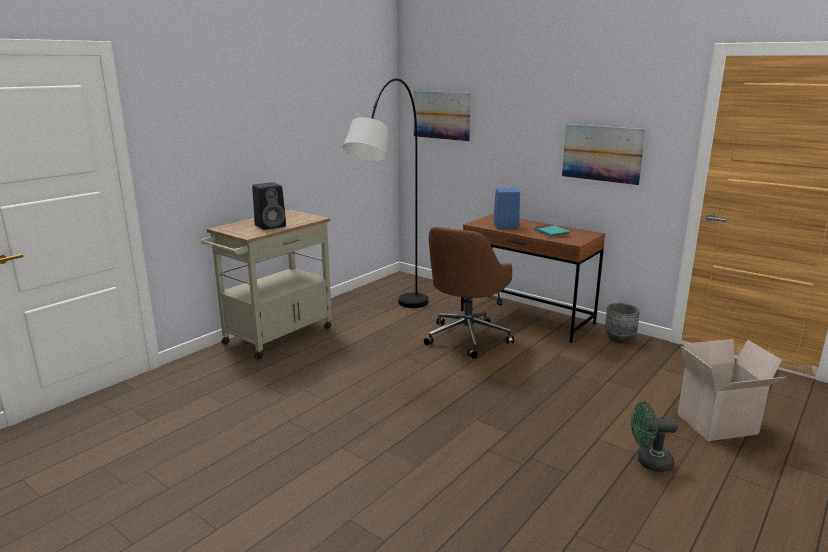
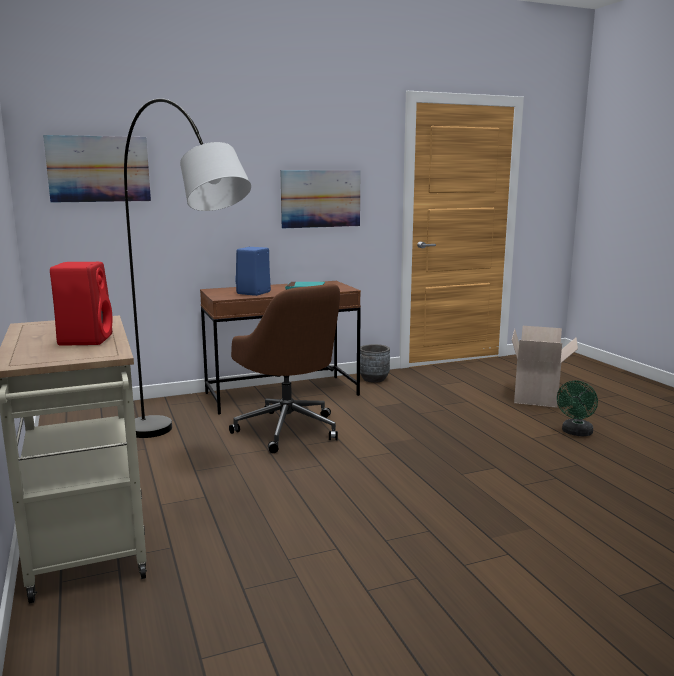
camera: 60 degrees left, 5 degrees down
black speaker [252,182,286,230] -> red speaker [50,262,112,346]

